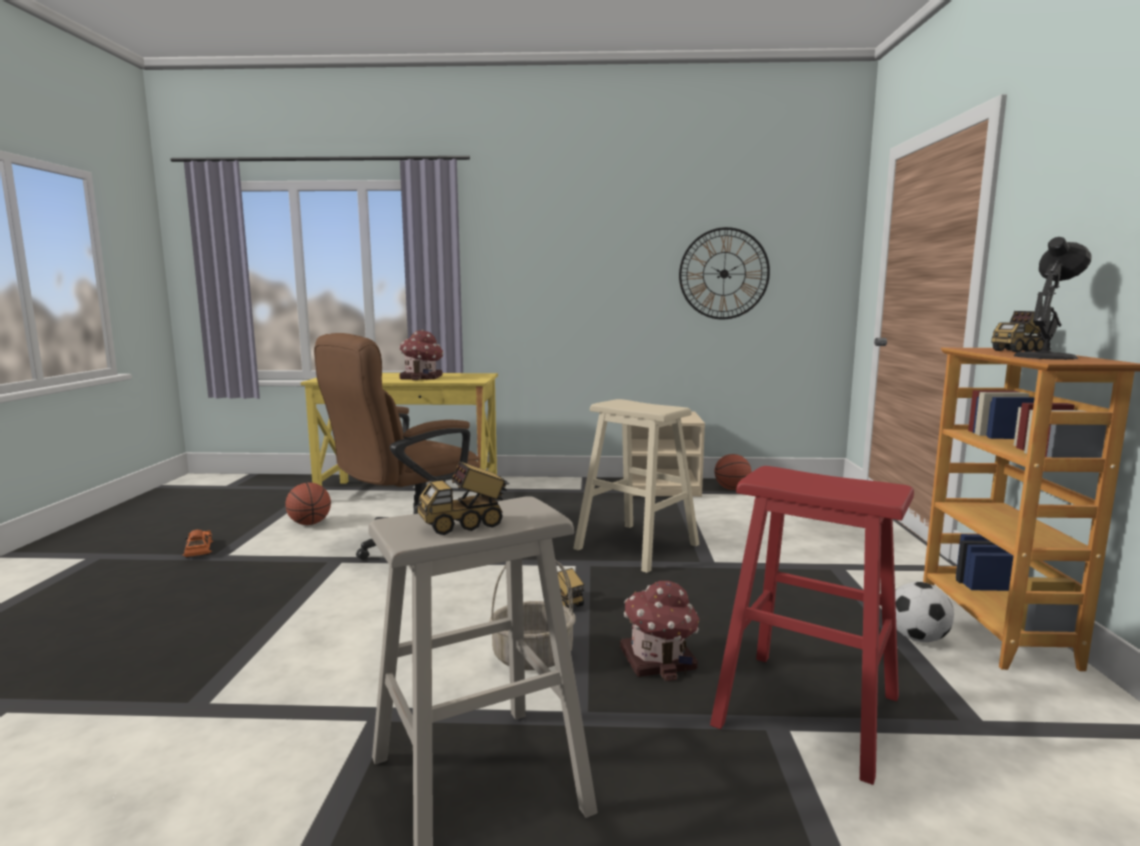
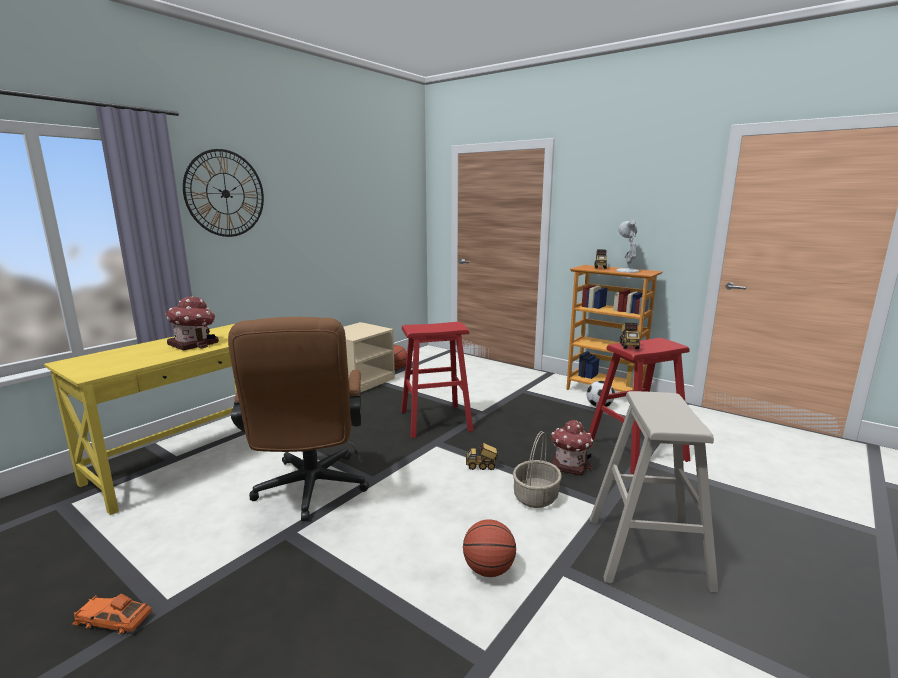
camera: 55 degrees left, 5 degrees up
basketball [285,482,331,525] -> basketball moved to [463,519,516,577]
toy truck [418,461,509,535] -> toy truck moved to [620,323,640,349]
beige stool [573,399,699,573] -> red stool [401,322,473,438]
wall clock [679,227,770,320] -> wall clock moved to [183,149,264,237]
black table lamp [1014,237,1092,360] -> white table lamp [616,220,640,273]

